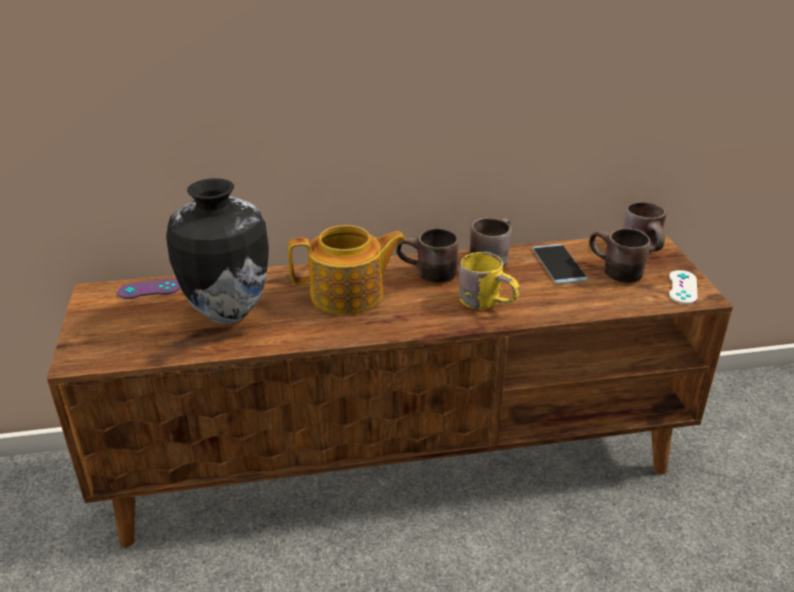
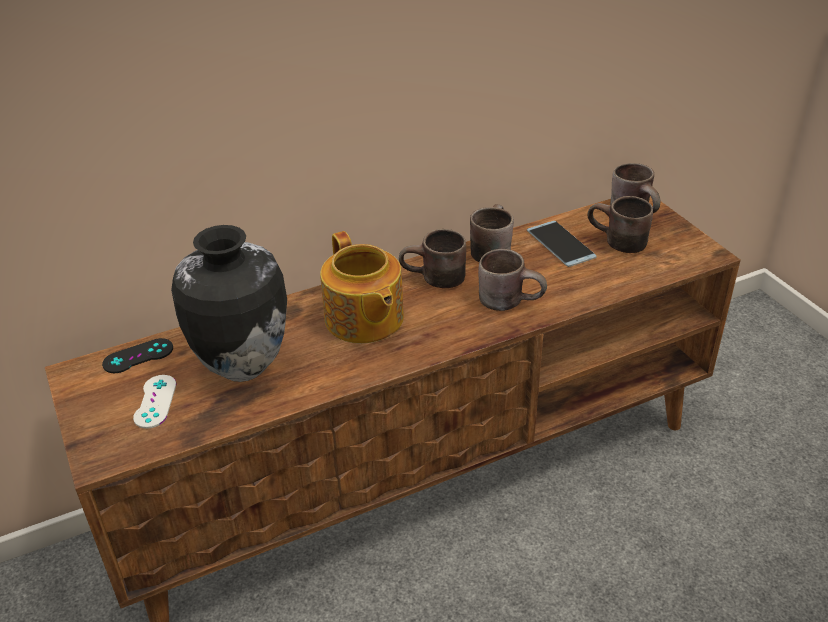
camera: 15 degrees left, 5 degrees up
purple game controller [117,279,180,299] -> black game controller [102,338,173,373]
teapot [288,225,406,315] -> teapot turned 90 degrees clockwise [320,231,404,343]
yellow mug [459,252,520,309] -> brown mug [478,249,547,311]
white game controller [669,270,698,304] -> white game controller moved to [133,375,176,429]

